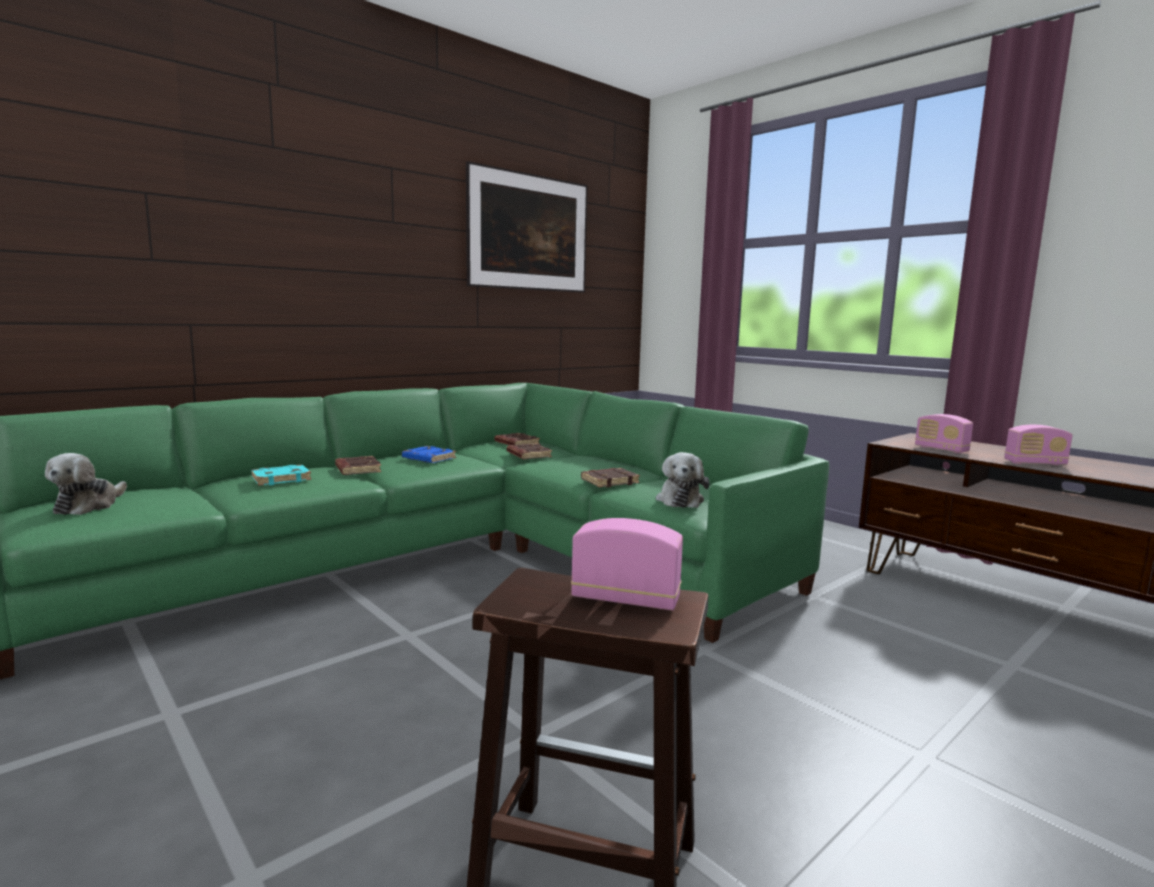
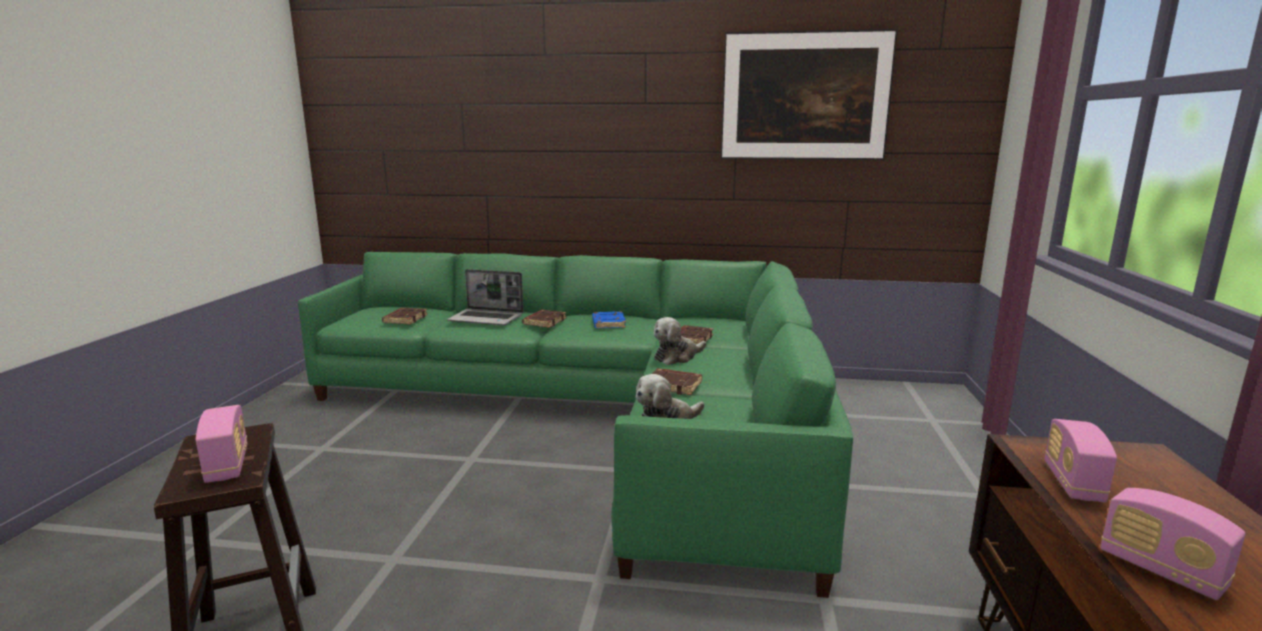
camera: 50 degrees right, 5 degrees up
plush toy [45,453,127,515] -> plush toy moved to [654,317,706,365]
turquoise book [251,465,311,486] -> laptop [447,269,524,326]
brown book [494,433,540,445] -> brown book moved to [382,308,428,324]

